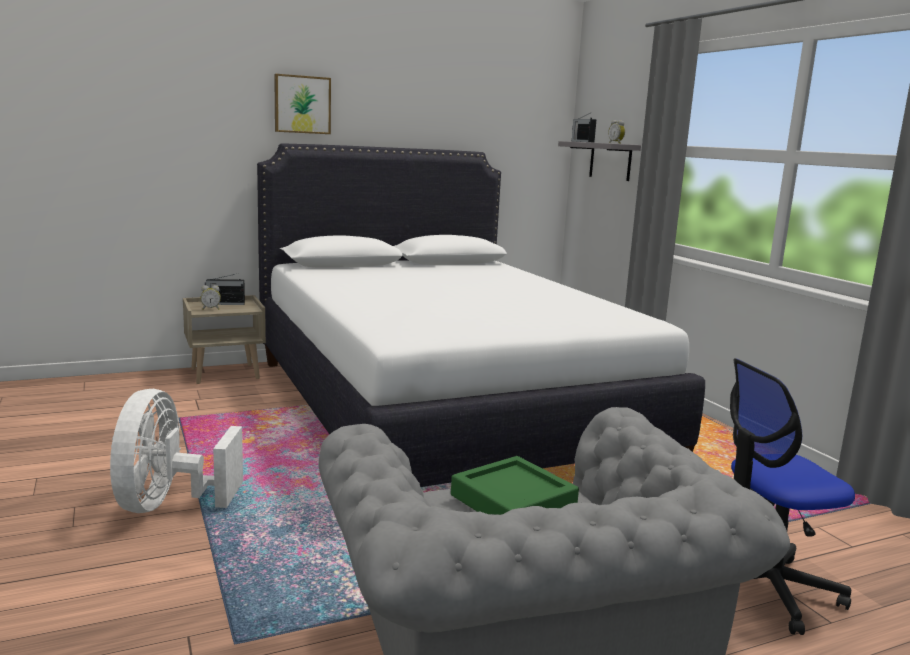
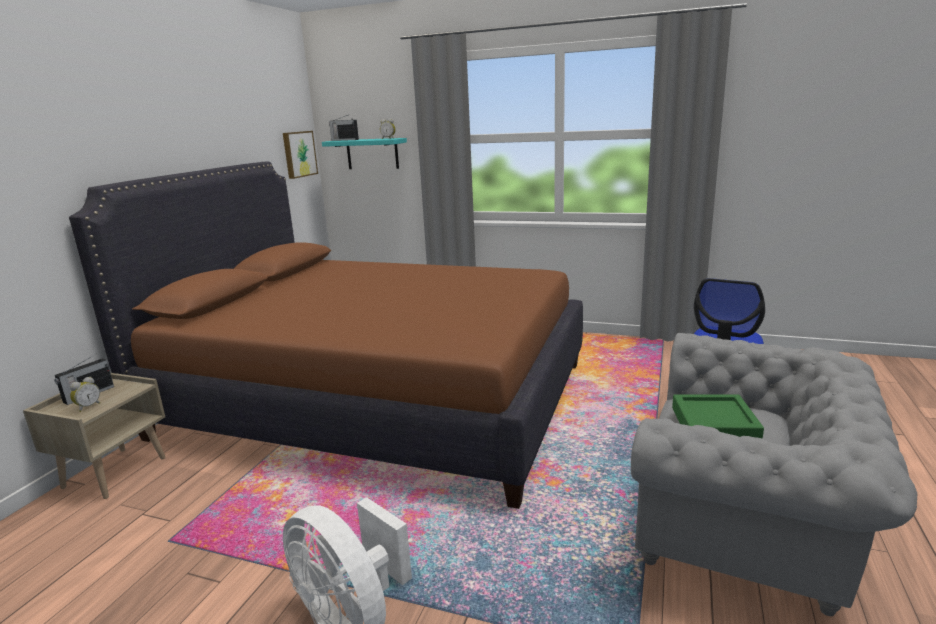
camera: 45 degrees left, 5 degrees up
white bed [257,143,705,487] -> brown bed [69,162,583,509]
picture [274,74,331,134] -> picture moved to [283,131,318,179]
grey shelf [558,141,641,181] -> turquoise shelf [322,138,407,169]

